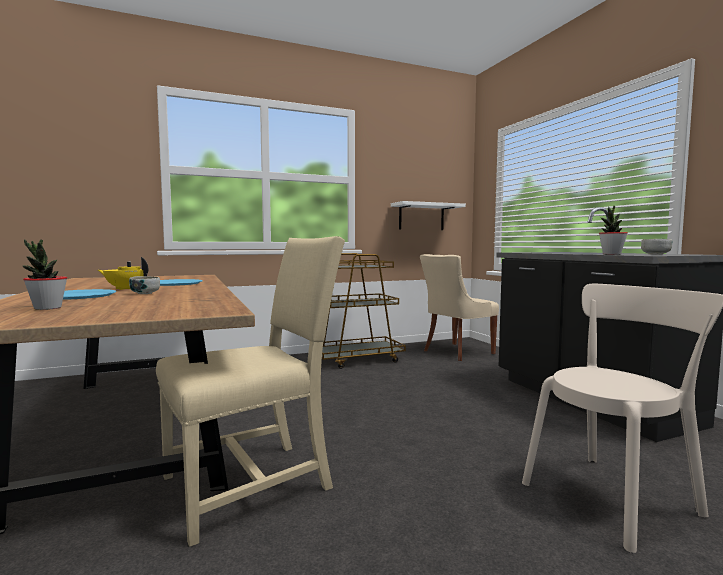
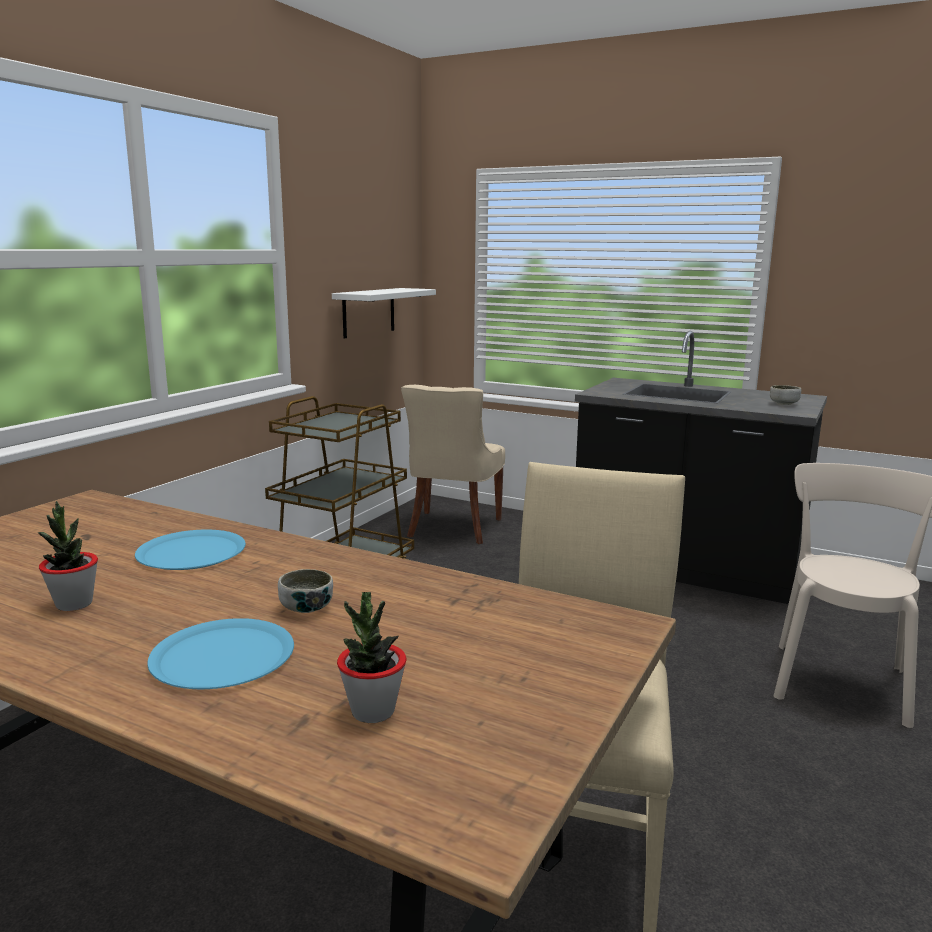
camera: 40 degrees left, 10 degrees up
yellow teapot [98,257,148,290] -> none
potted plant [599,206,628,255] -> potted plant moved to [38,501,98,611]

